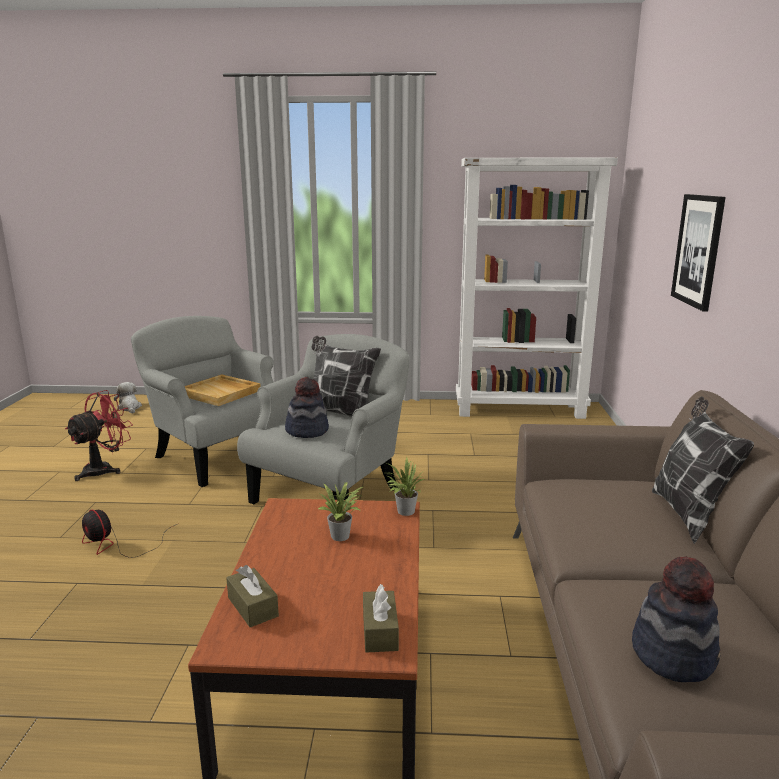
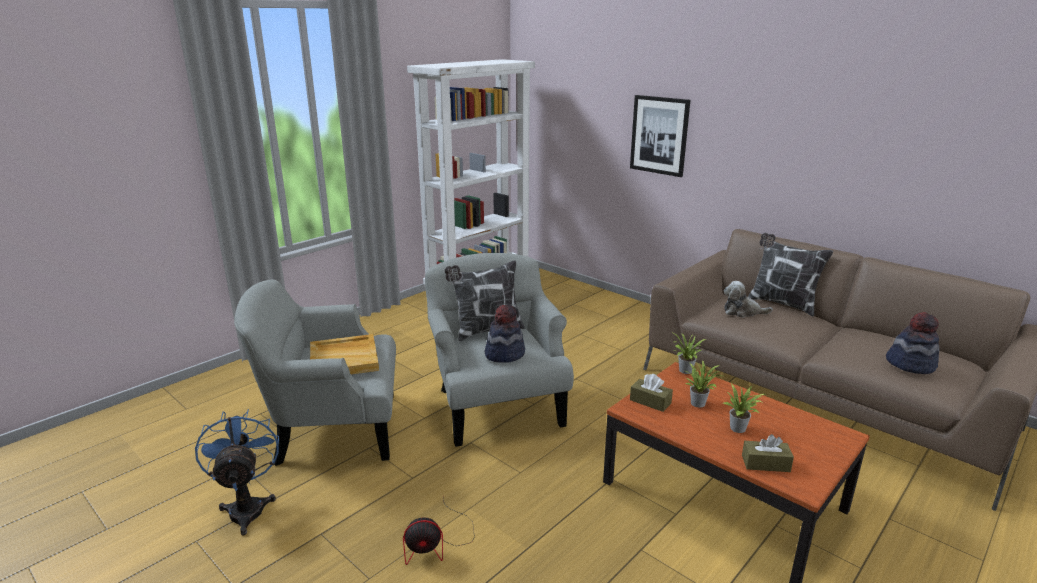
camera: 50 degrees left, 5 degrees up
red fan [65,390,133,481] -> blue fan [195,409,279,536]
plush toy [114,382,142,413] -> plush toy moved to [724,281,773,318]
brown tissue box [363,584,399,653] -> brown tissue box moved to [630,374,673,412]
none -> potted plant [722,384,765,433]

